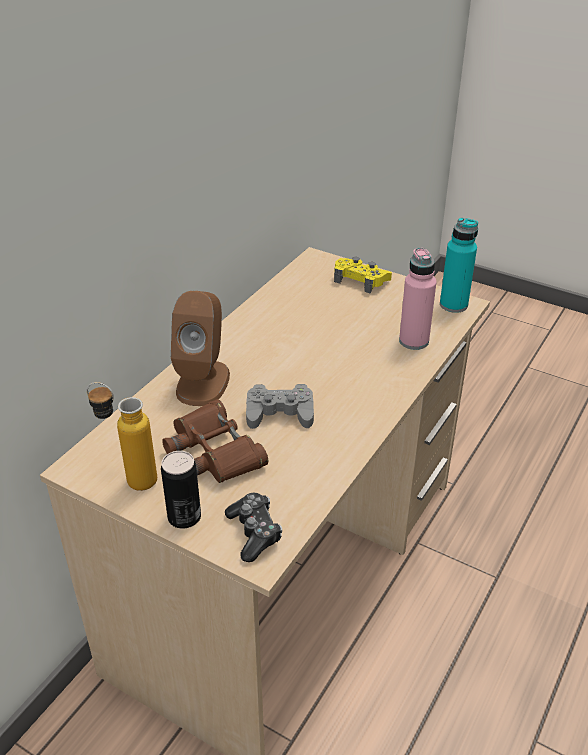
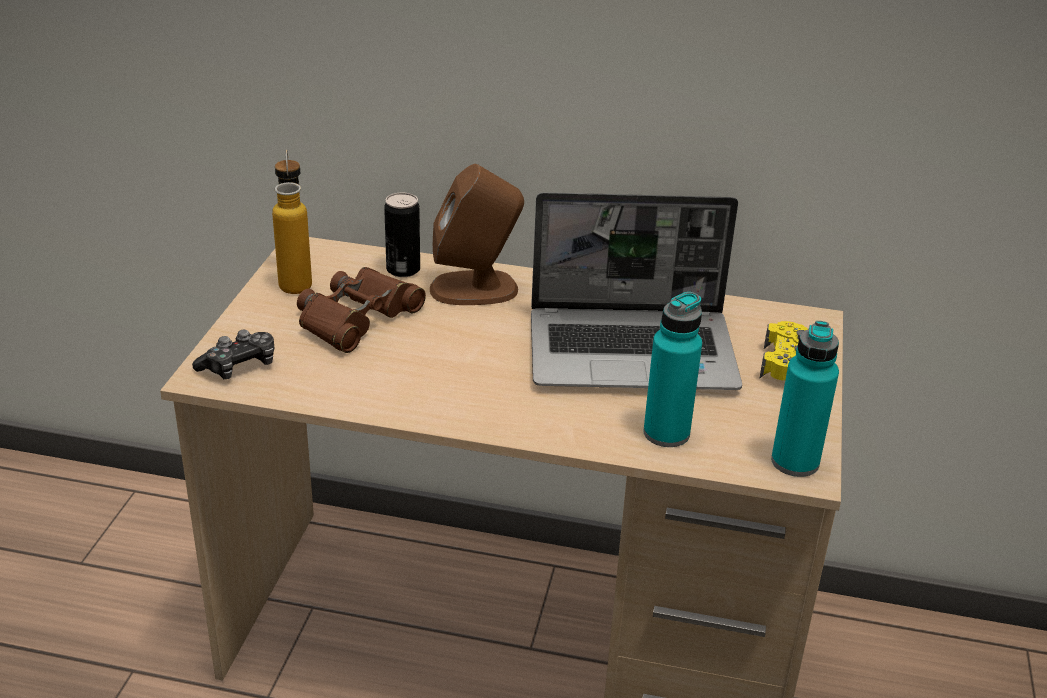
camera: 70 degrees right, 5 degrees down
can [161,451,201,529] -> can moved to [384,192,420,277]
grey game controller [246,384,314,429] -> none
pink bottle [399,248,437,350] -> turquoise bottle [644,292,702,447]
none -> laptop [531,192,742,390]

